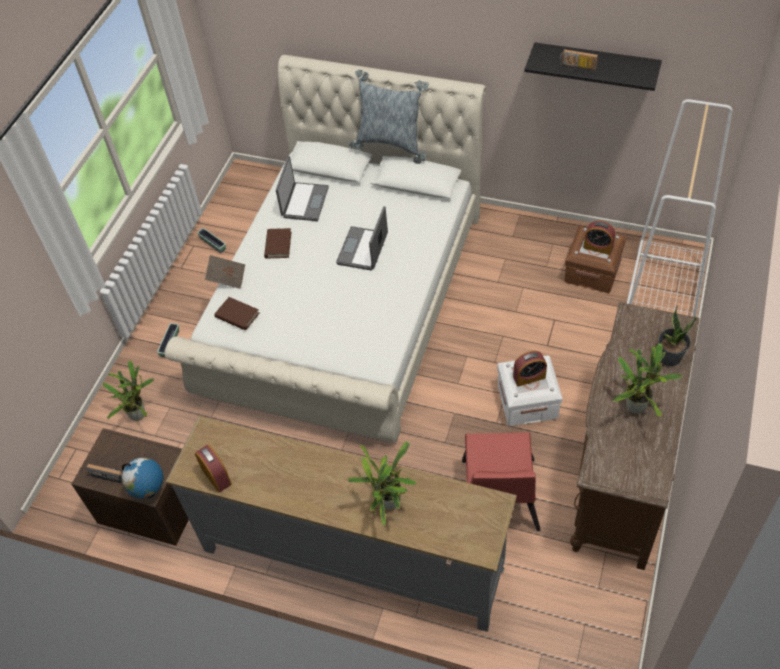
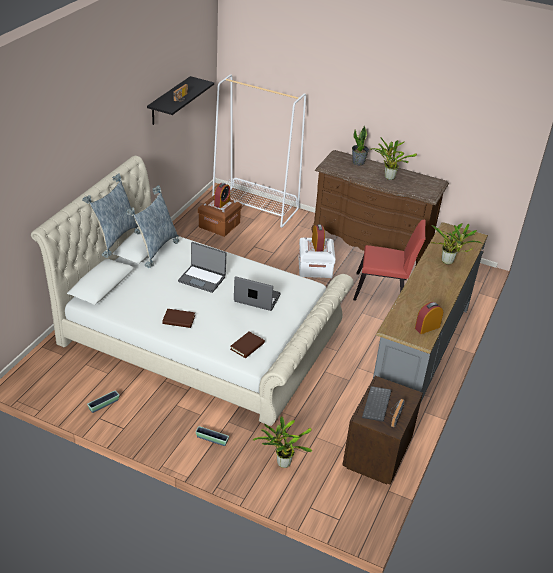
camera: 90 degrees left, 15 degrees down
globe [122,458,163,498] -> none
brown book [205,255,245,289] -> none
laptop [276,156,329,221] -> laptop moved to [234,276,281,311]
none -> pillow [126,185,179,268]
none -> keyboard [362,386,392,422]

